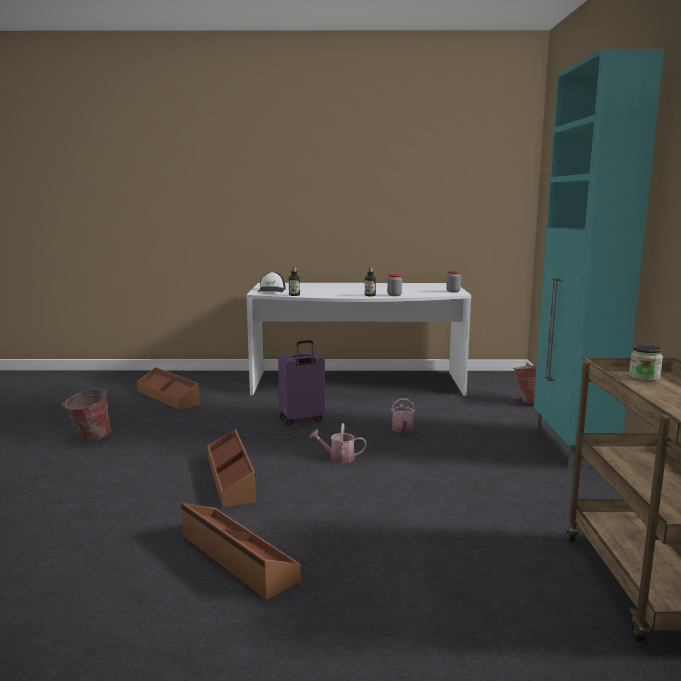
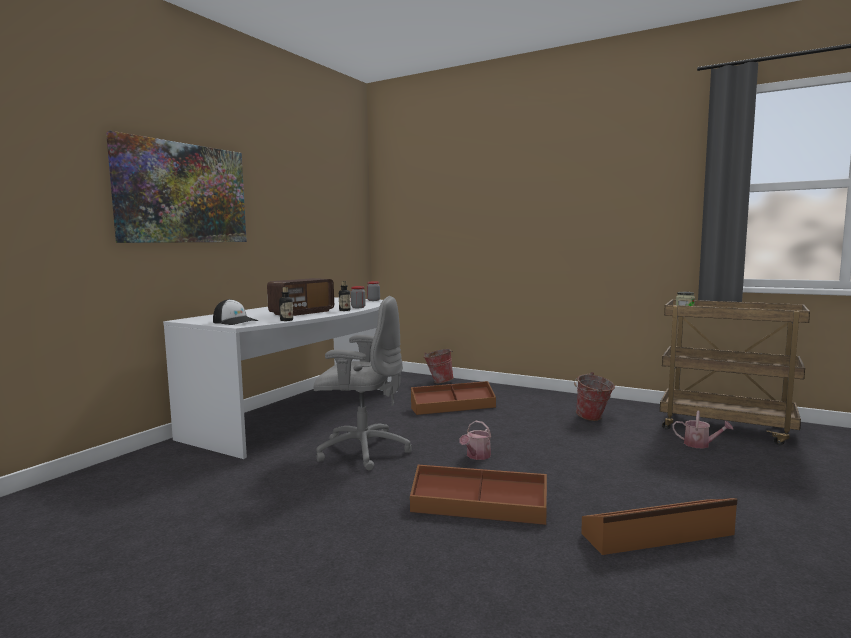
camera: 60 degrees left, 5 degrees down
bucket [62,389,111,442] -> bucket moved to [574,372,615,421]
brown storage box [137,367,200,410] -> brown storage box moved to [411,381,496,415]
purple suitcase [278,340,325,425] -> grey office chair [314,296,412,471]
watering can [391,398,415,433] -> watering can moved to [673,410,733,449]
turquoise cabinet [534,49,664,469] -> none
none -> picture [106,131,247,243]
none -> radio [267,278,334,316]

